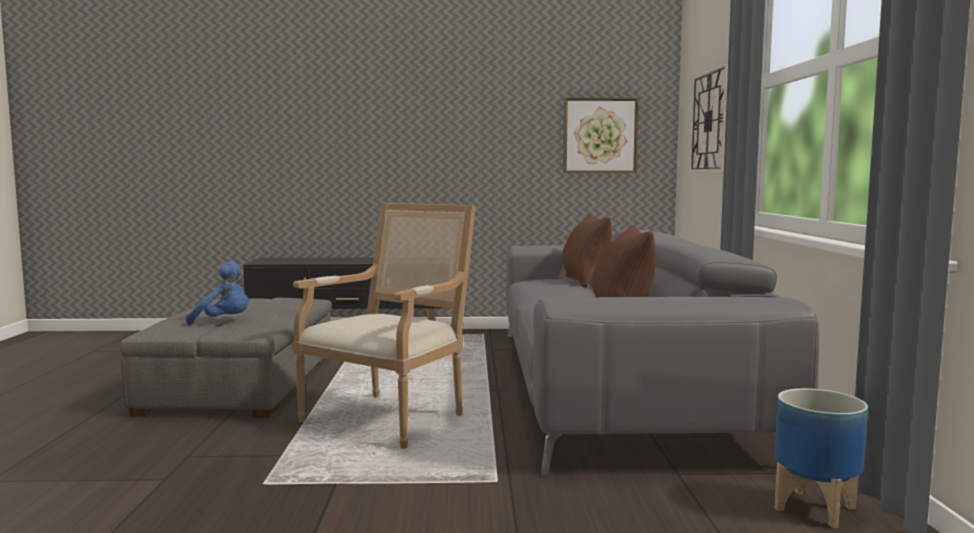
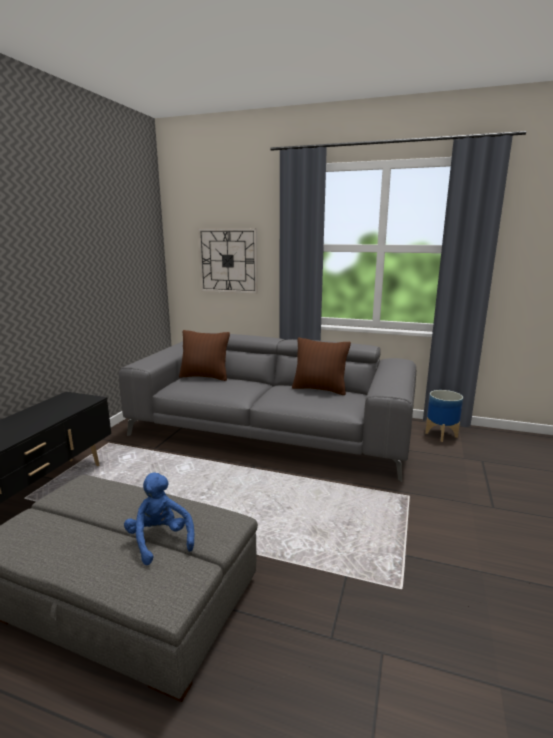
camera: 70 degrees left, 10 degrees up
blue plush toy [186,261,249,325] -> blue plush toy turned 60 degrees counterclockwise [124,472,194,565]
armchair [293,203,476,449] -> none
picture [563,98,638,173] -> none

